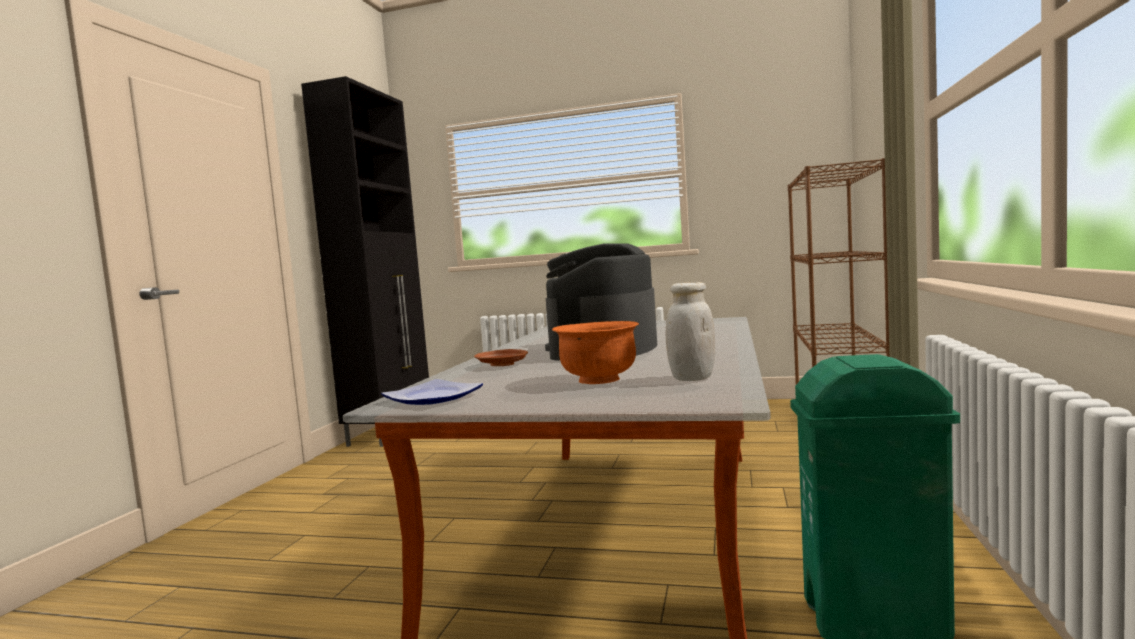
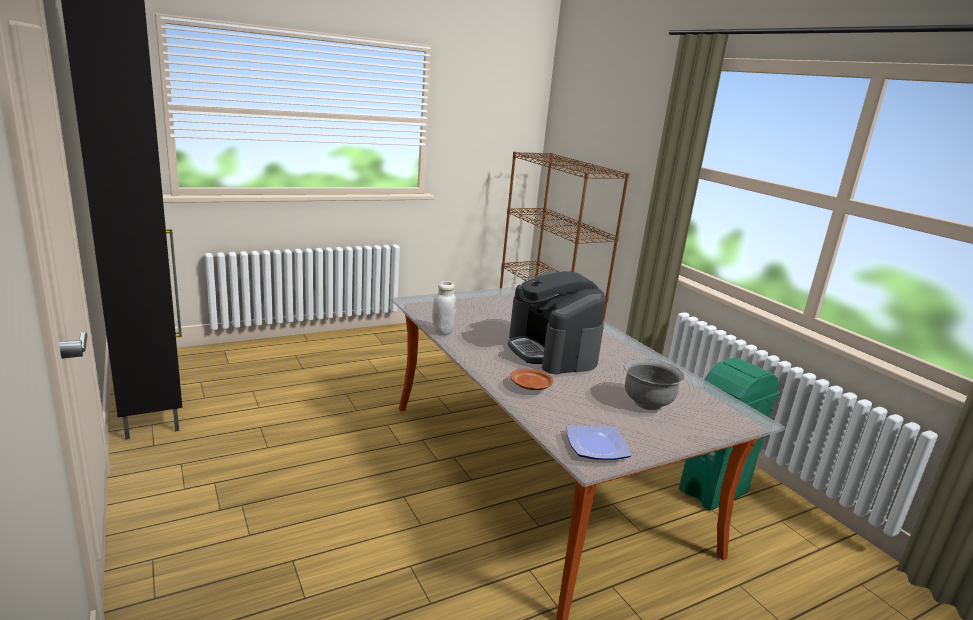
camera: 45 degrees left, 15 degrees up
orange bowl [552,321,639,384] -> grey bowl [624,358,685,410]
white jar [666,282,715,381] -> white jar moved to [432,281,456,335]

